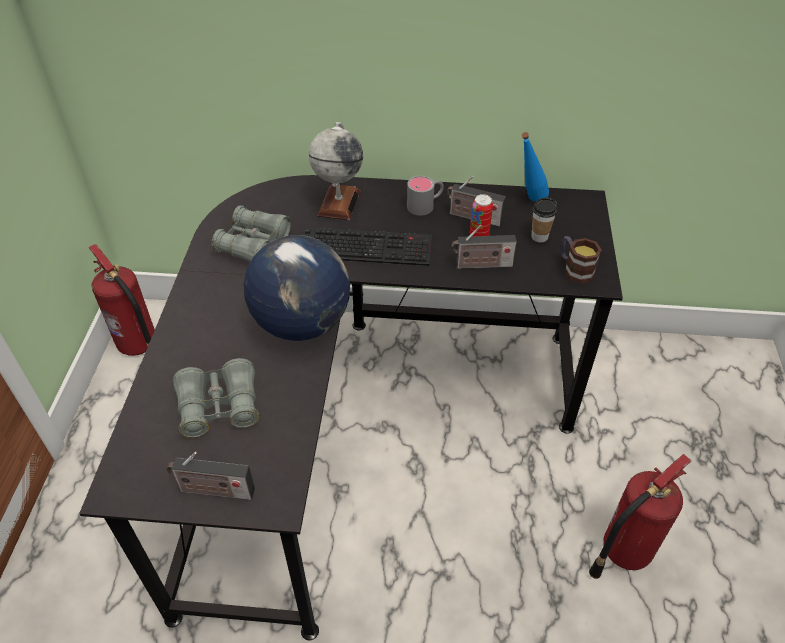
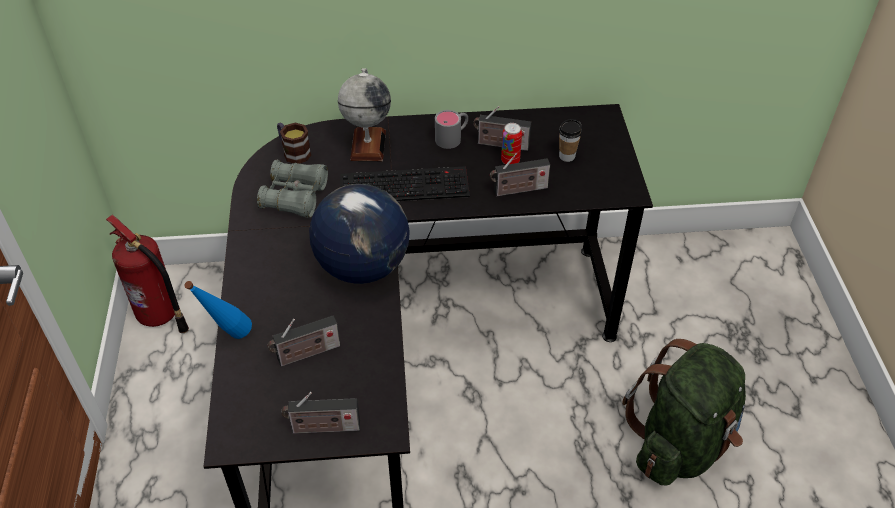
camera: 10 degrees left, 0 degrees up
grey binoculars [173,358,259,438] -> radio [267,316,340,367]
blue bottle [522,132,549,202] -> blue bottle moved to [184,281,252,339]
mug [561,236,602,284] -> mug moved to [277,123,311,164]
fire extinguisher [589,454,691,579] -> green backpack [622,339,746,485]

